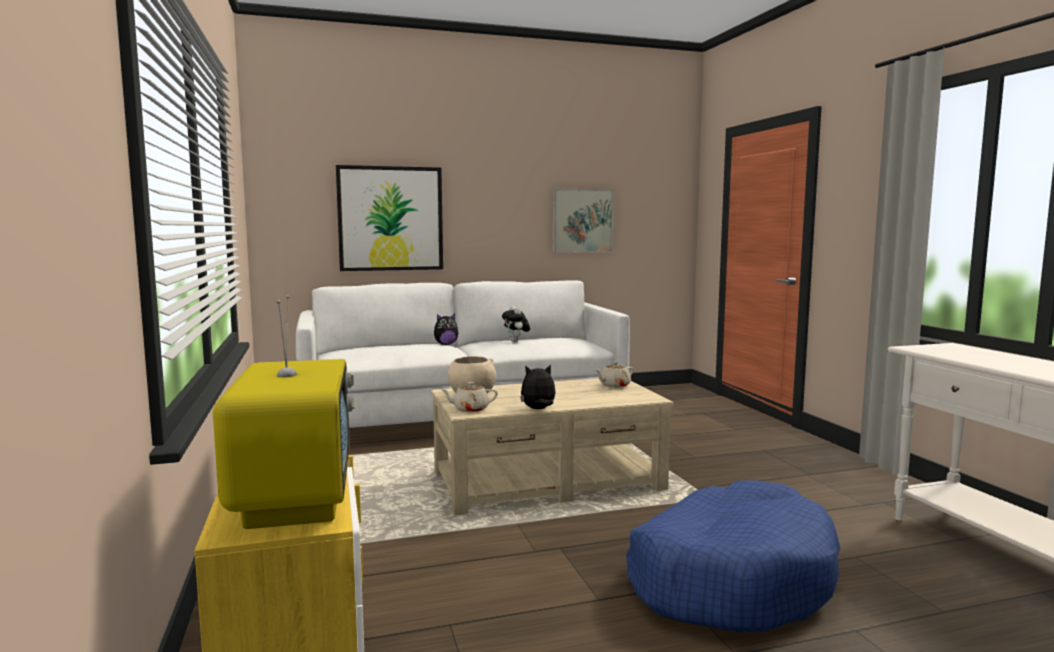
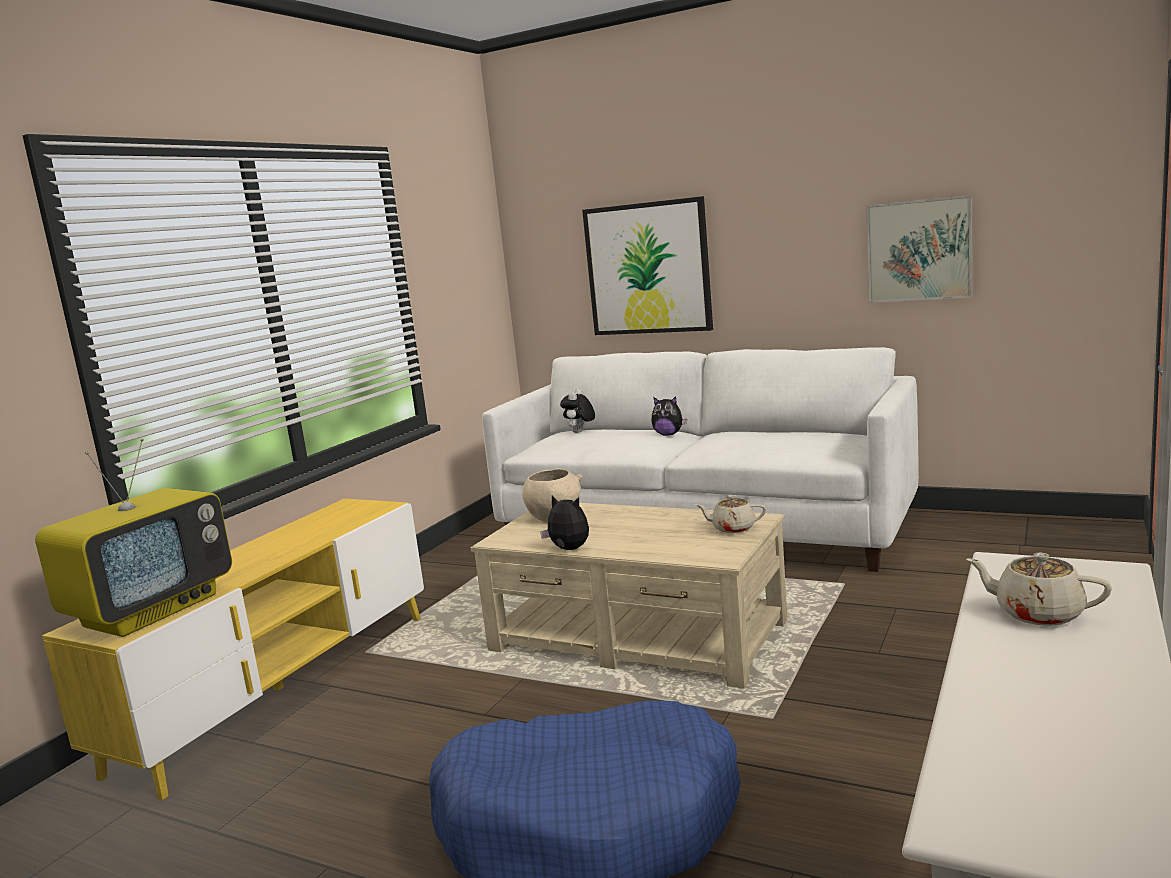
camera: 45 degrees right, 5 degrees up
beige teapot [440,382,498,412] -> beige teapot moved to [966,553,1112,626]
plush toy [502,306,530,342] -> plush toy moved to [560,389,595,433]

